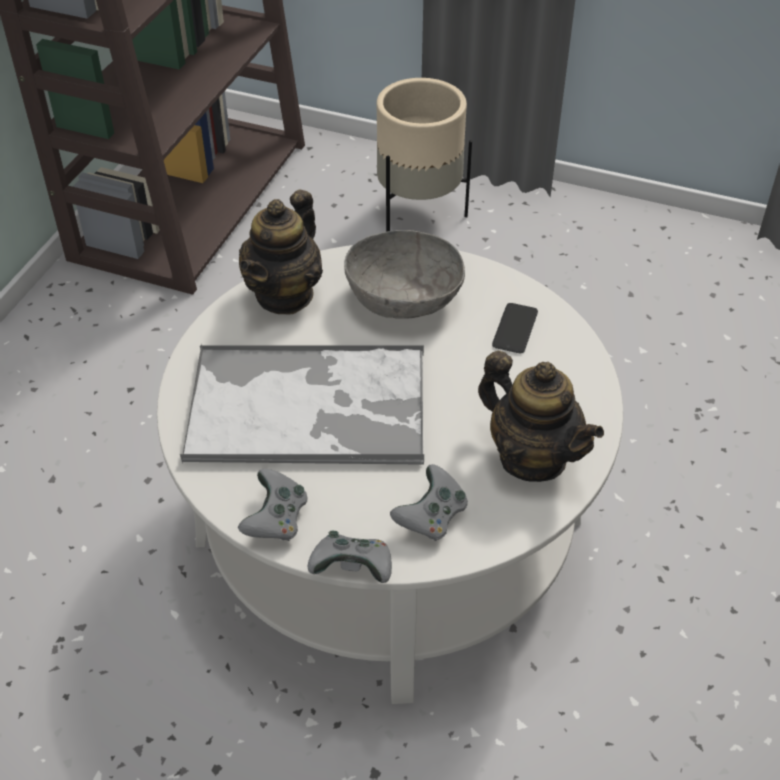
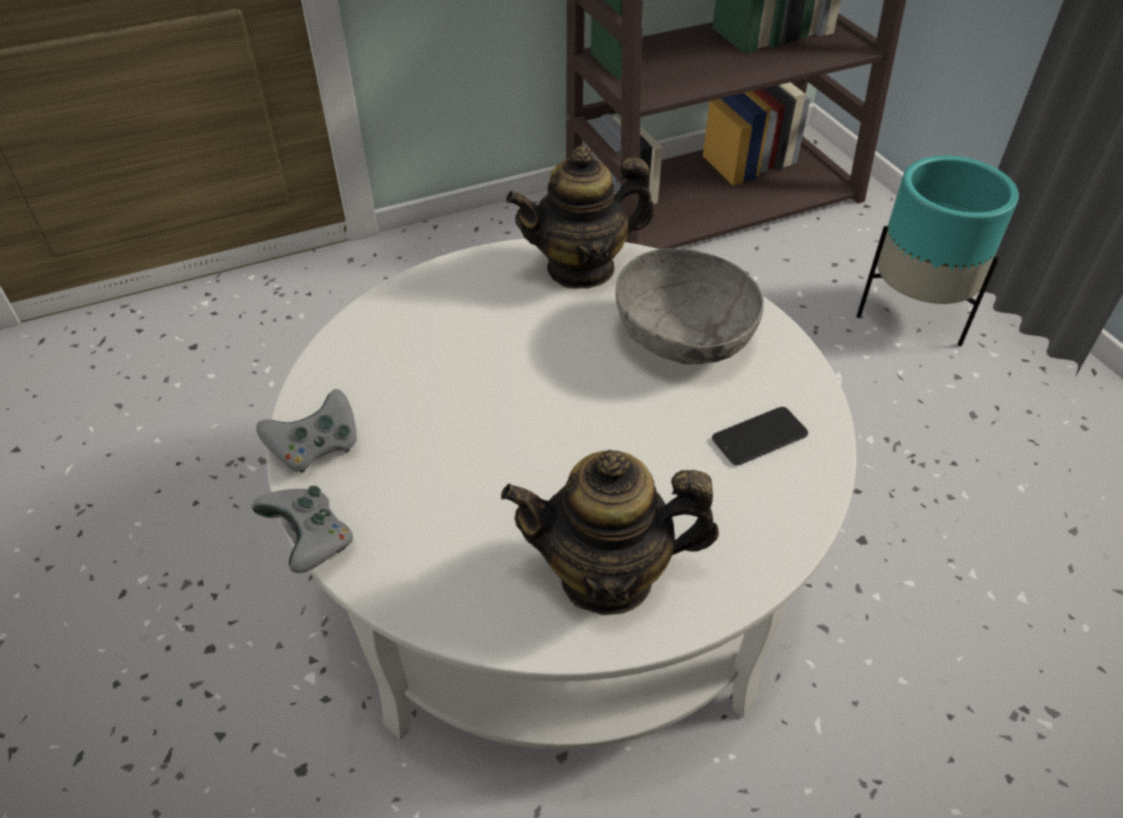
camera: 45 degrees right, 0 degrees up
tray [180,344,424,465] -> none
beige planter [376,78,472,232] -> turquoise planter [857,155,1019,346]
grey game controller [390,464,468,541] -> none
teapot [478,351,604,482] -> teapot turned 90 degrees clockwise [501,450,719,615]

